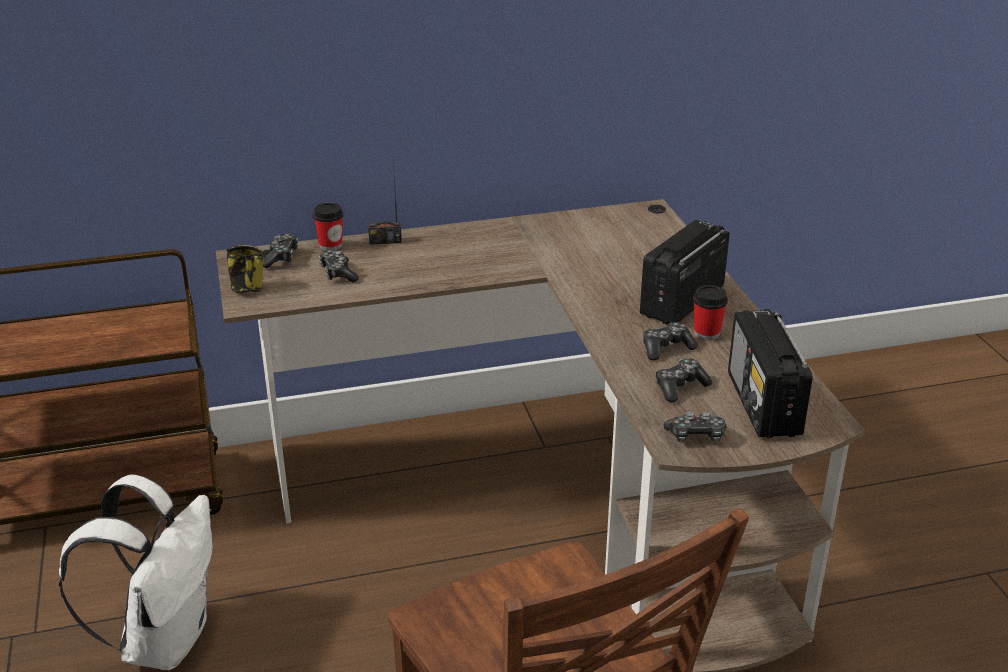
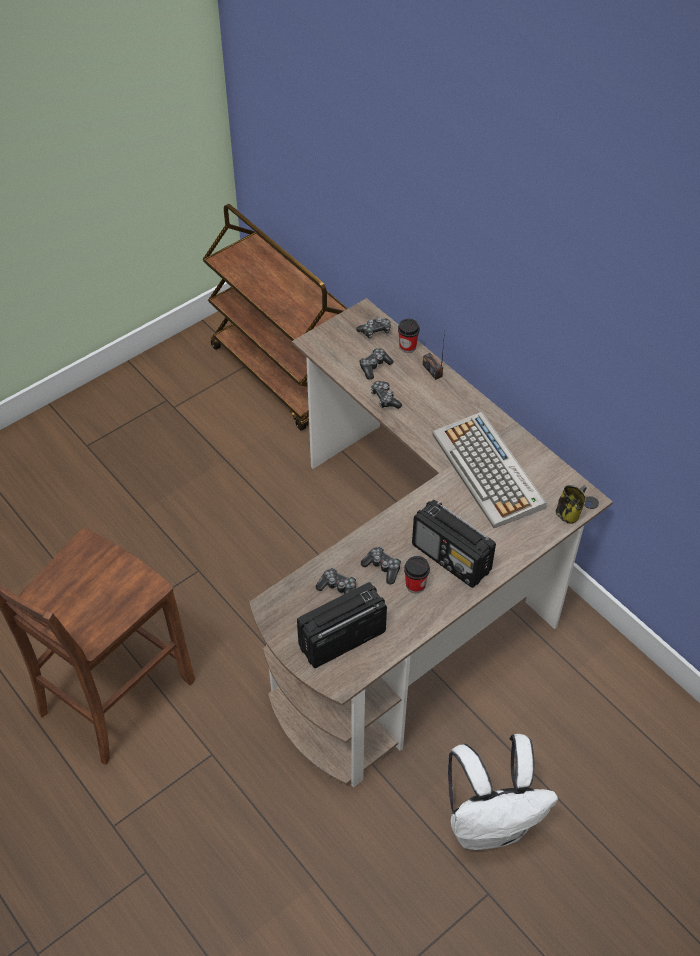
camera: 65 degrees right, 20 degrees up
white backpack [59,475,213,670] -> white backpack moved to [448,734,558,850]
mug [226,245,263,293] -> mug moved to [556,485,587,524]
radio [640,220,730,324] -> radio turned 150 degrees counterclockwise [412,500,496,588]
game controller [663,411,726,443] -> game controller moved to [370,381,402,409]
none -> keyboard [432,412,547,528]

